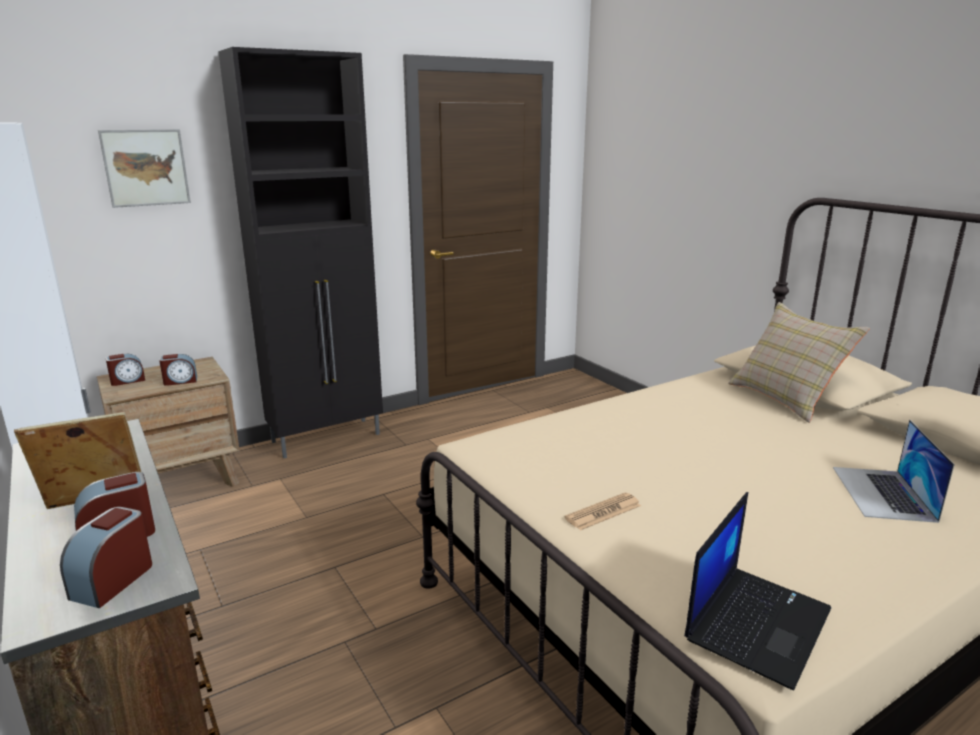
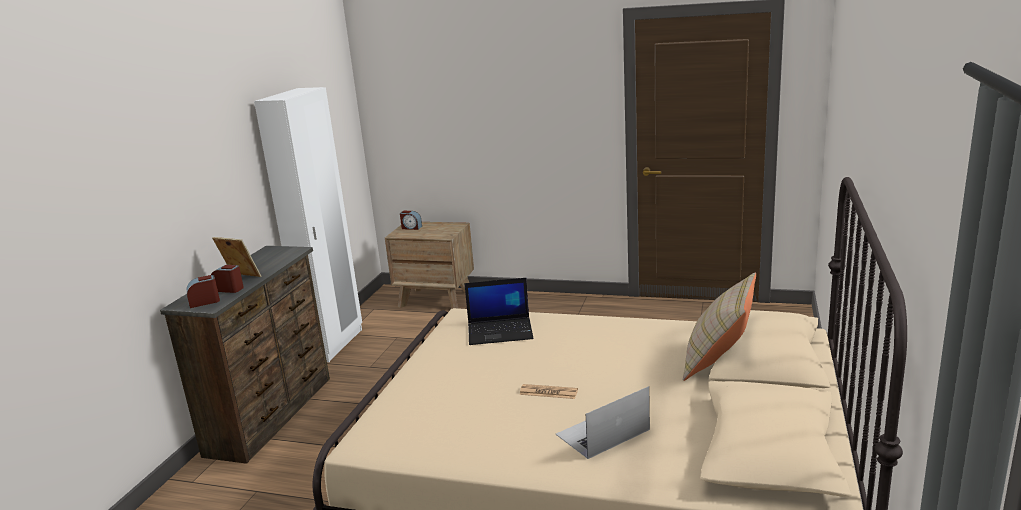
camera: 50 degrees right, 0 degrees up
picture [98,129,191,208] -> none
alarm clock [159,354,197,386] -> none
black cabinet [218,47,383,458] -> none
newspaper [565,493,641,531] -> newspaper moved to [520,384,578,399]
laptop [684,492,831,691] -> laptop moved to [464,278,534,345]

